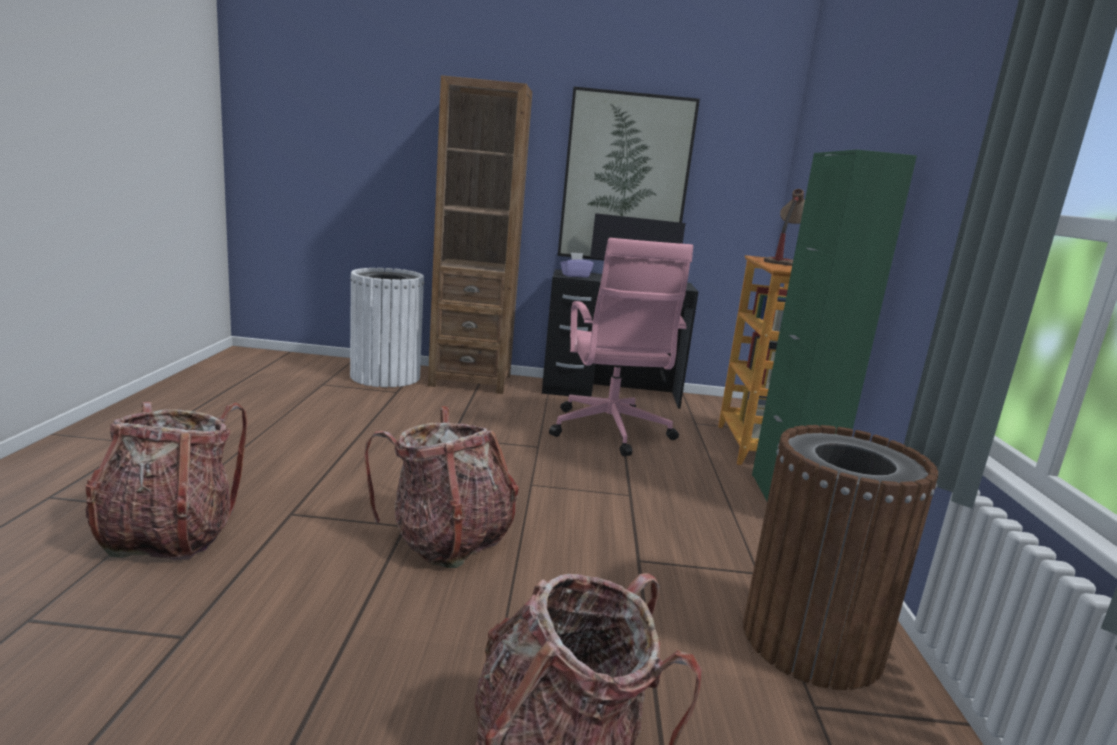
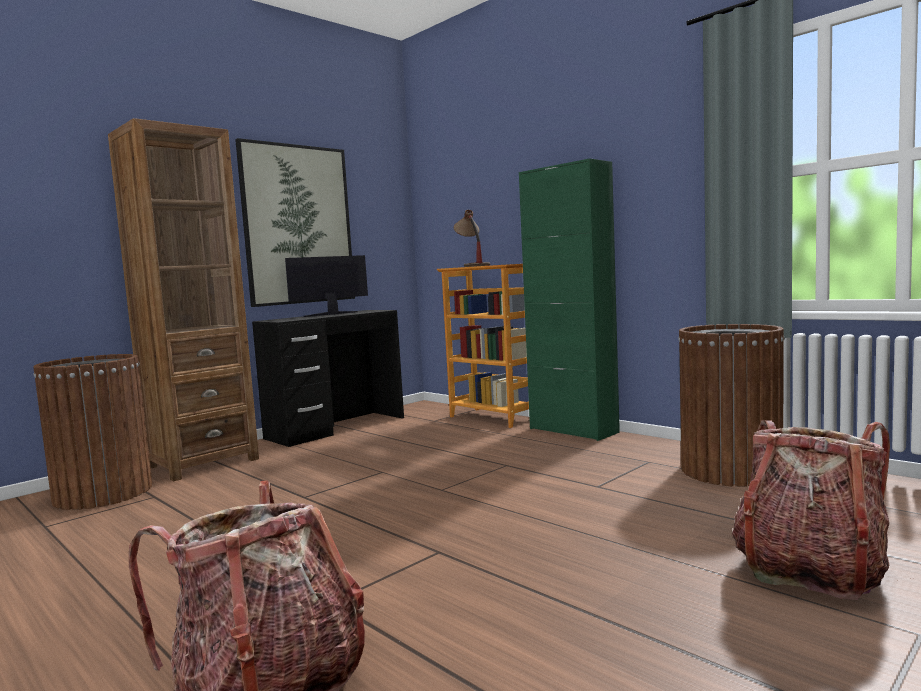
camera: 45 degrees left, 10 degrees down
white trash can [350,268,425,387] -> brown trash can [33,354,152,510]
backpack [364,406,519,568] -> none
pink office chair [549,238,693,456] -> none
purple tissue box [560,252,594,278] -> none

